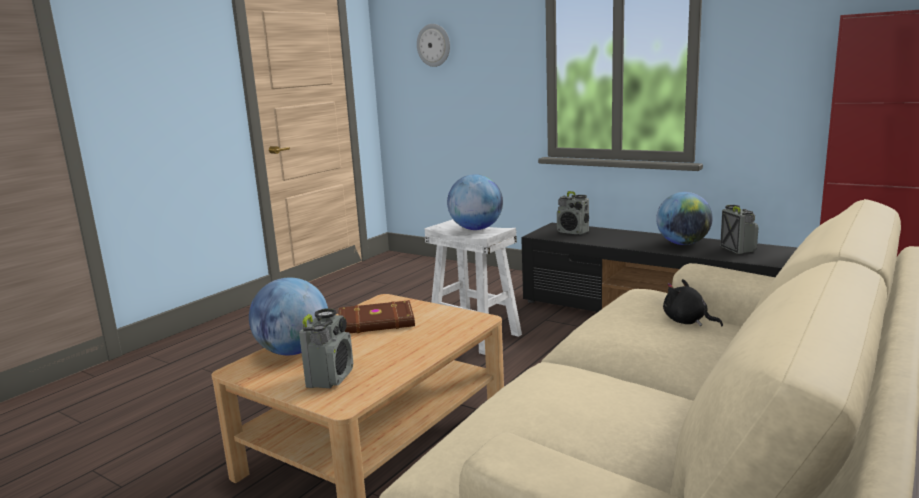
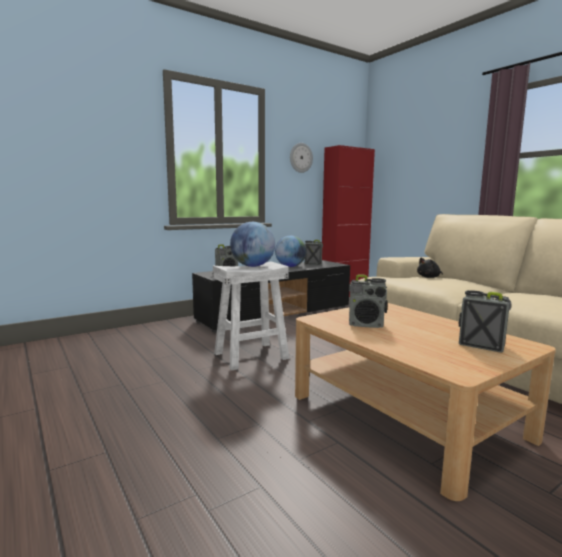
camera: 70 degrees left, 5 degrees down
globe [249,277,328,355] -> none
brown book [339,300,415,333] -> radio [349,274,388,328]
wall clock [417,24,450,67] -> wall clock moved to [290,143,313,173]

